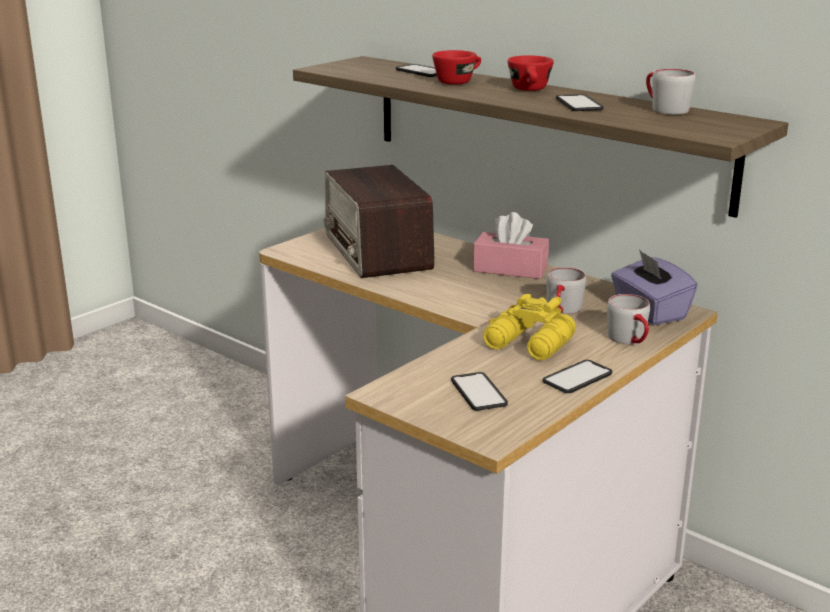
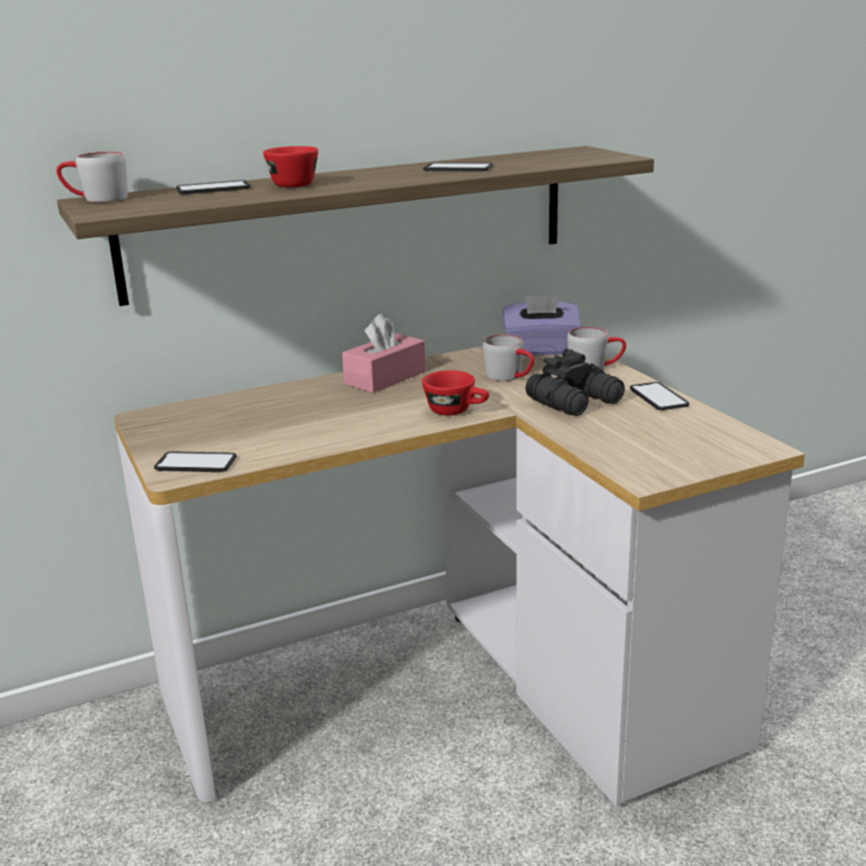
camera: 65 degrees left, 0 degrees up
radio [324,165,435,278] -> none
phone [451,372,508,411] -> phone moved to [154,451,237,472]
yellow binoculars [483,294,576,360] -> black binoculars [526,349,625,416]
red cup [508,55,554,91] -> red cup moved to [422,370,489,416]
grey mug [646,69,696,115] -> grey mug moved to [56,152,128,202]

